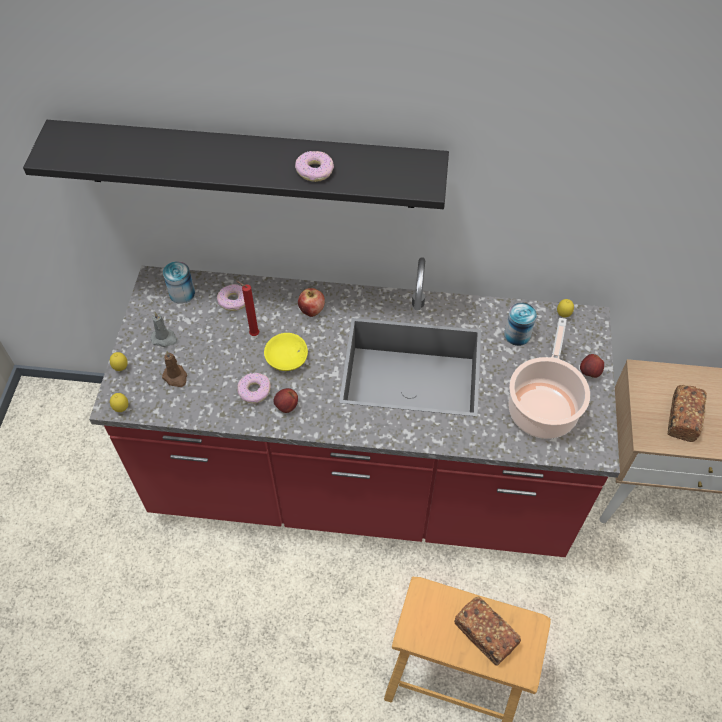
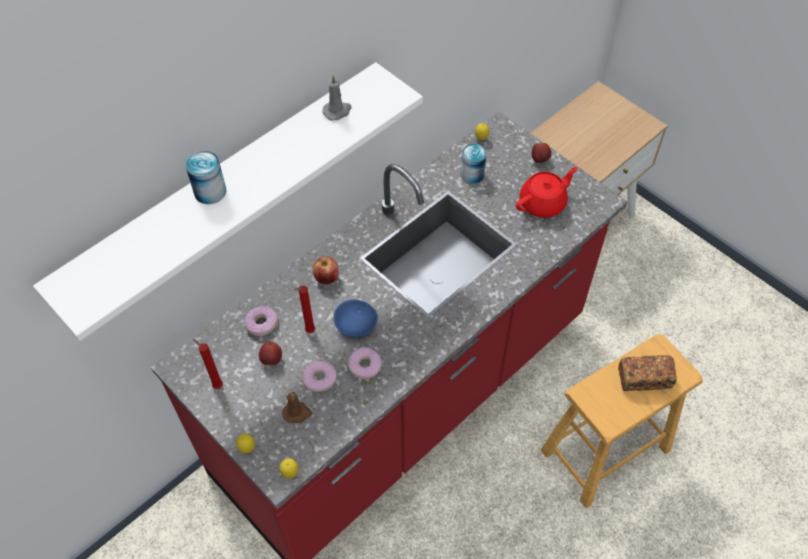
camera: 50 degrees left, 0 degrees up
black shelf [23,120,449,209] -> white shelf [33,62,423,341]
grey candle [151,312,177,347] -> grey candle moved to [322,75,352,120]
can [163,261,195,304] -> can moved to [185,151,226,204]
yellow bowl [264,333,308,371] -> blue bowl [334,299,378,338]
apple [273,388,298,413] -> apple moved to [259,342,282,365]
donut [295,151,334,182] -> donut moved to [302,361,337,392]
cooking pot [508,318,590,439] -> red teapot [516,167,578,218]
bread [668,385,707,442] -> none
none -> red candle [193,339,223,389]

